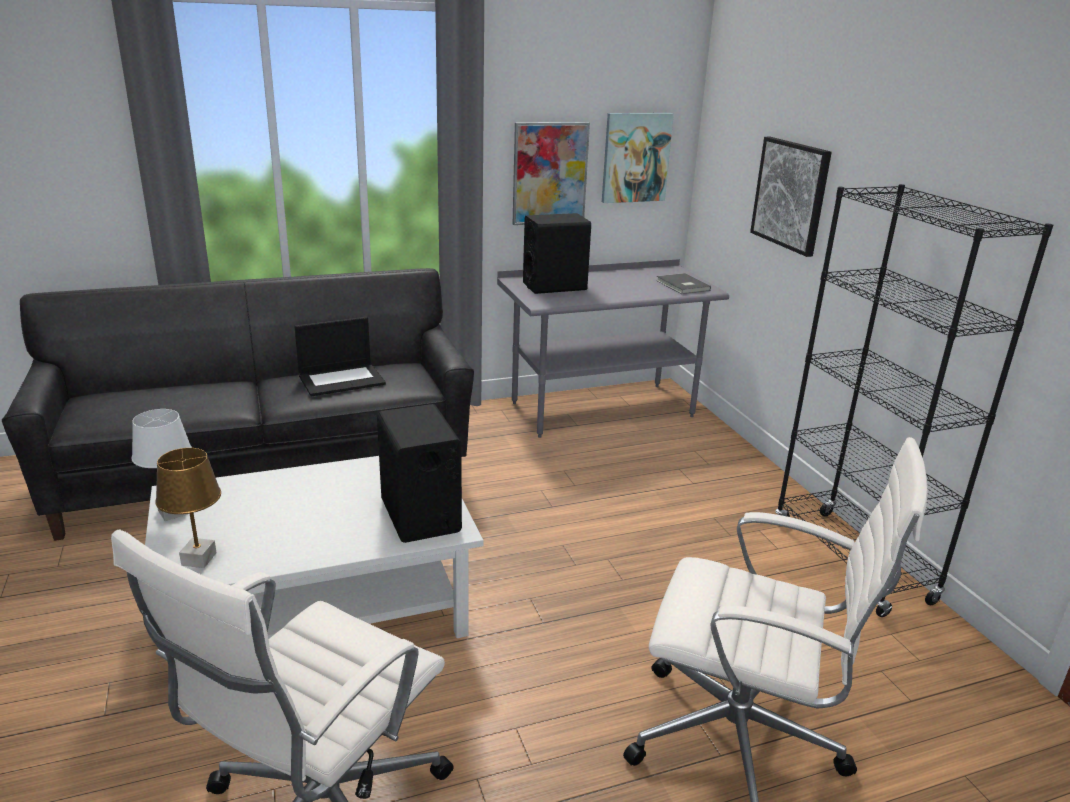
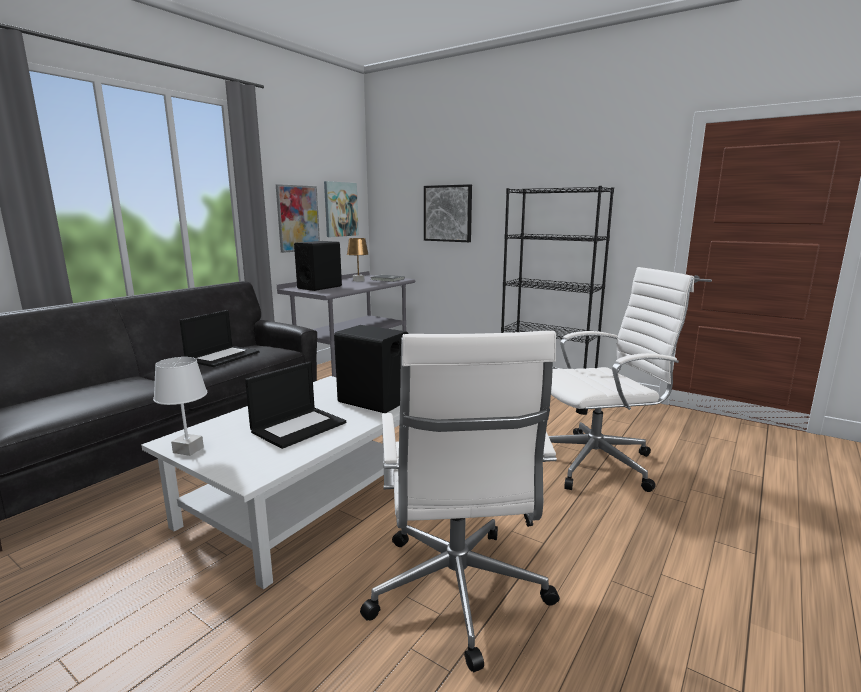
camera: 35 degrees left, 10 degrees down
brown table lamp [155,448,221,568] -> brown table lamp moved to [347,238,368,282]
none -> laptop [245,362,346,449]

